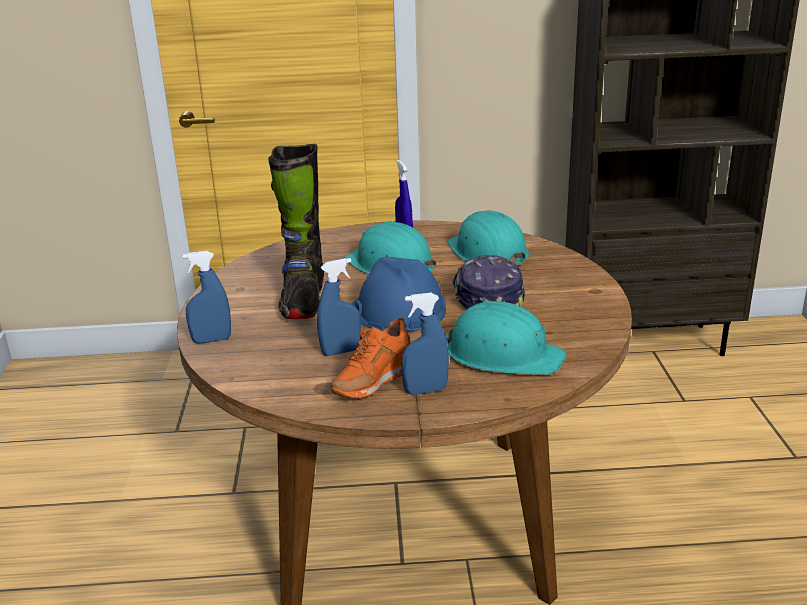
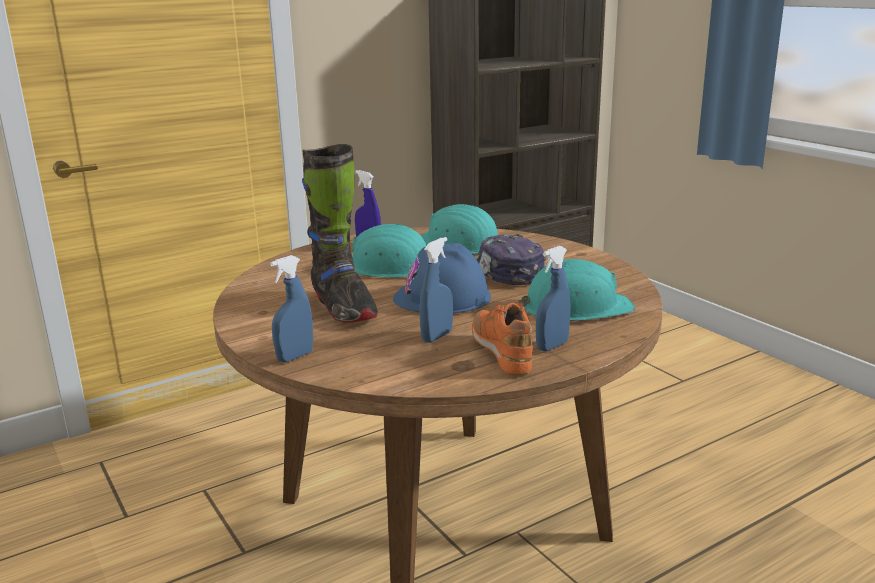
camera: 30 degrees left, 5 degrees down
orange shoe [330,318,411,398] -> orange shoe turned 150 degrees clockwise [472,303,533,374]

